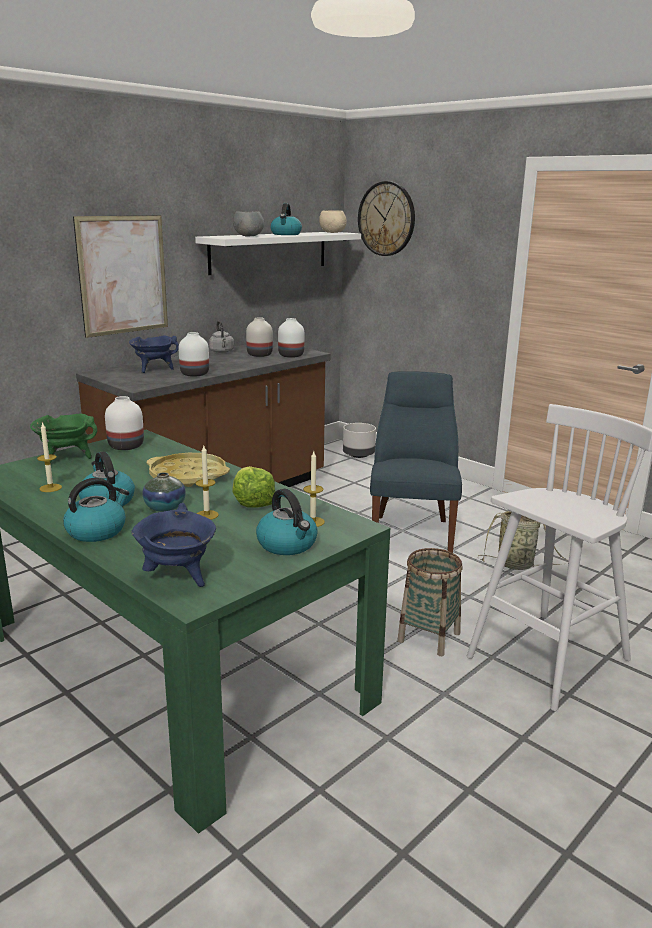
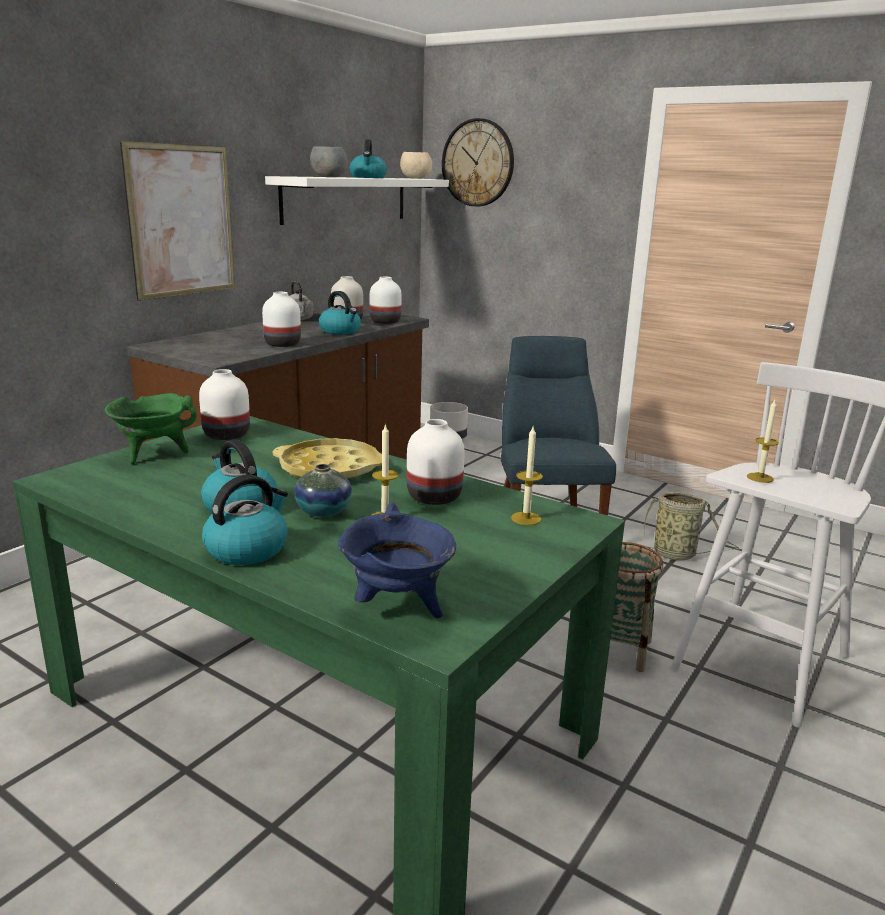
camera: 10 degrees left, 0 degrees up
candle [37,422,62,492] -> candle moved to [747,400,779,483]
blue cooking pot [129,335,179,373] -> none
lettuce [233,466,275,508] -> white vase [407,419,465,505]
kettle [256,489,318,555] -> kettle moved to [319,291,361,335]

